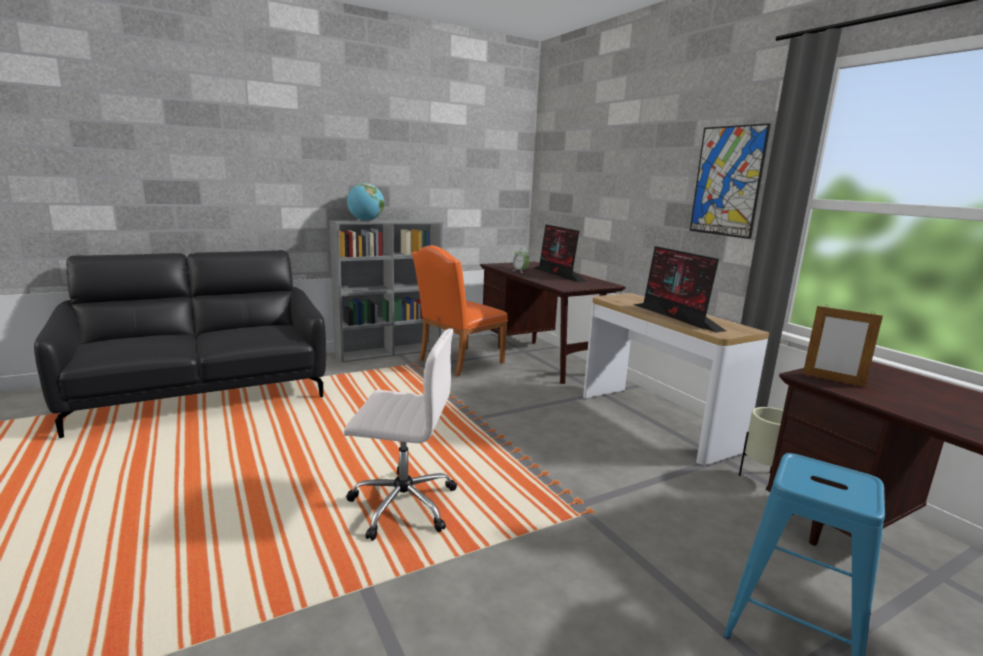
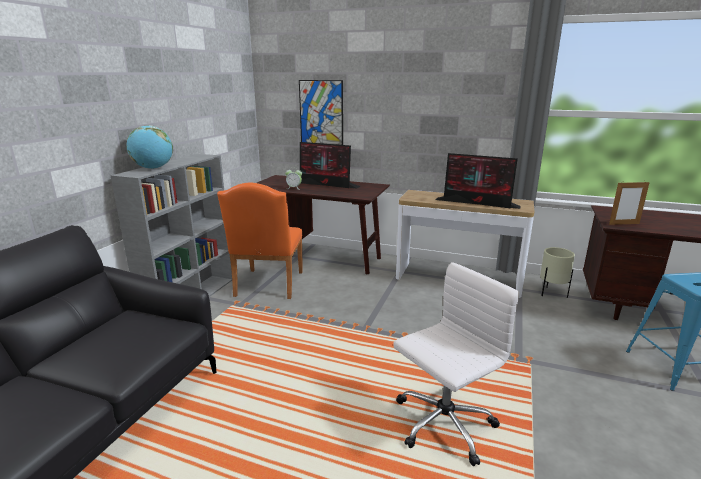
camera: 40 degrees left, 5 degrees up
picture [690,123,771,239] -> picture moved to [299,80,343,145]

